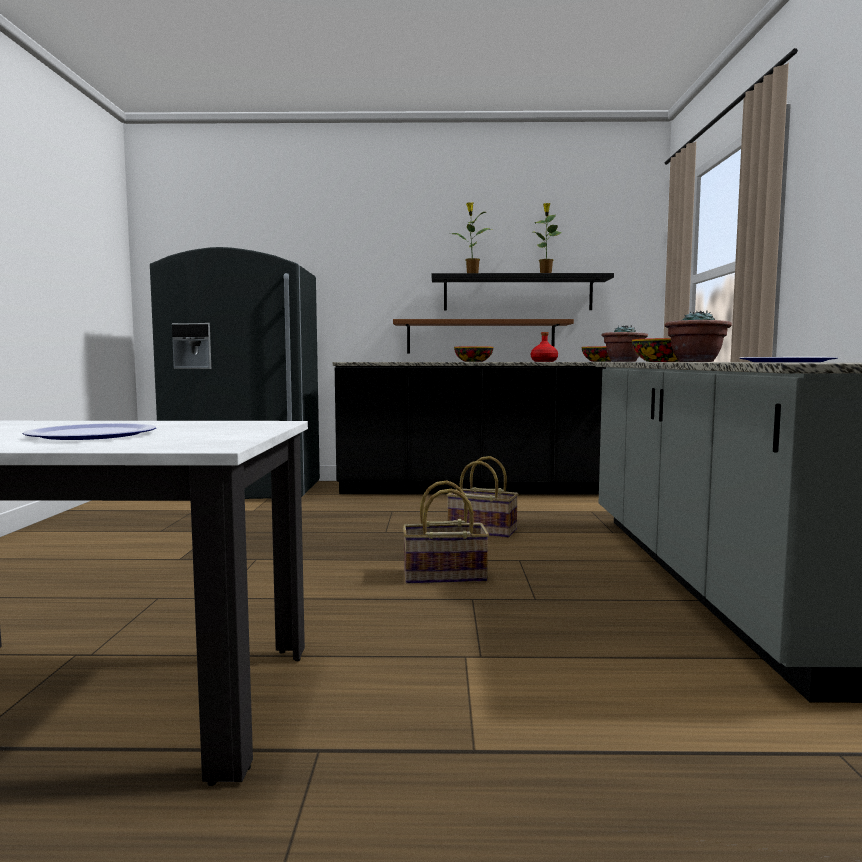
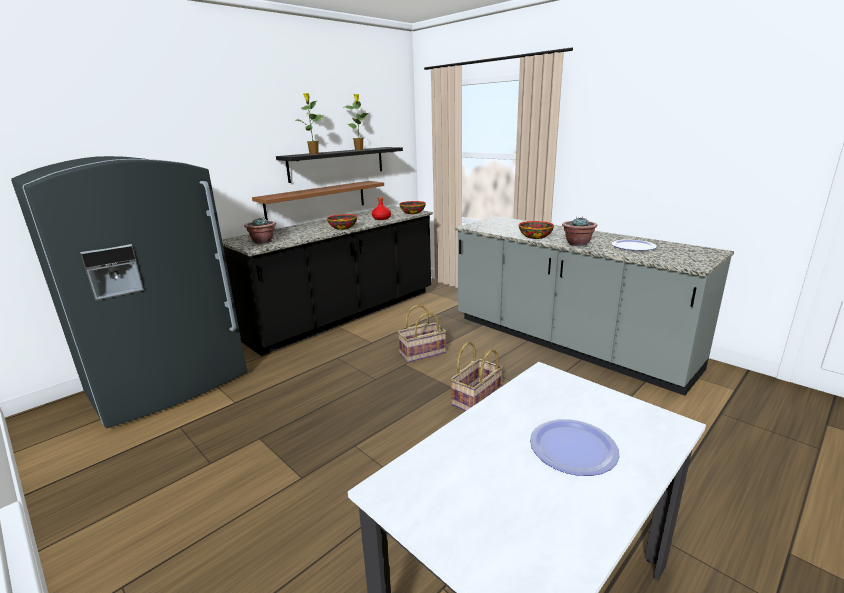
camera: 45 degrees left, 15 degrees up
potted plant [601,325,648,362] -> potted plant moved to [244,217,276,244]

